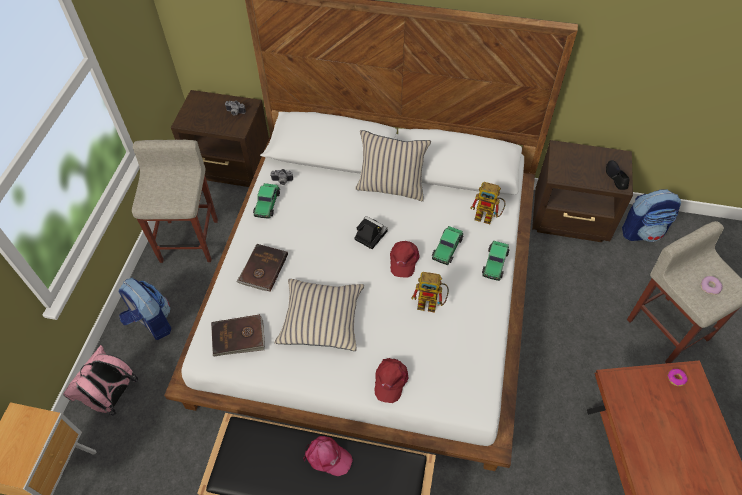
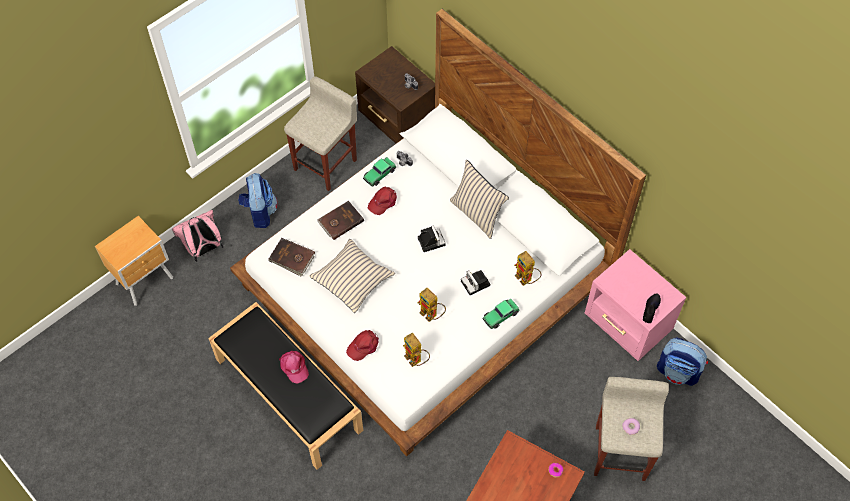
camera: 35 degrees right, 5 degrees up
red cap [390,241,420,278] -> red cap moved to [368,187,397,215]
toy car [432,226,463,265] -> camera [461,270,490,295]
brown nightstand [532,140,633,242] -> pink nightstand [585,249,686,361]
none -> toy robot [403,333,430,367]

